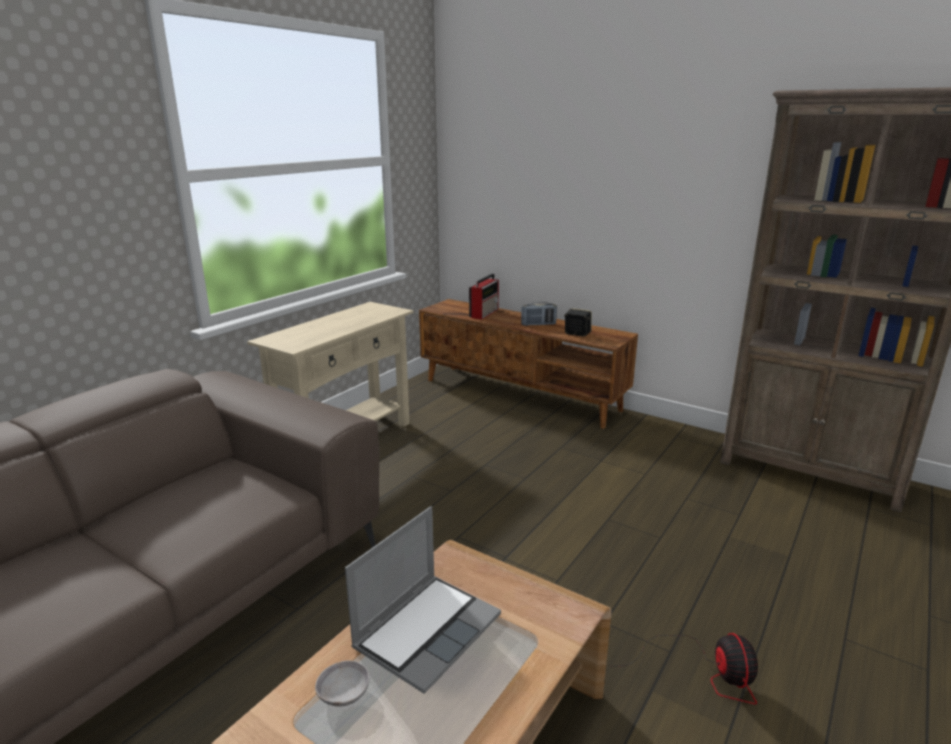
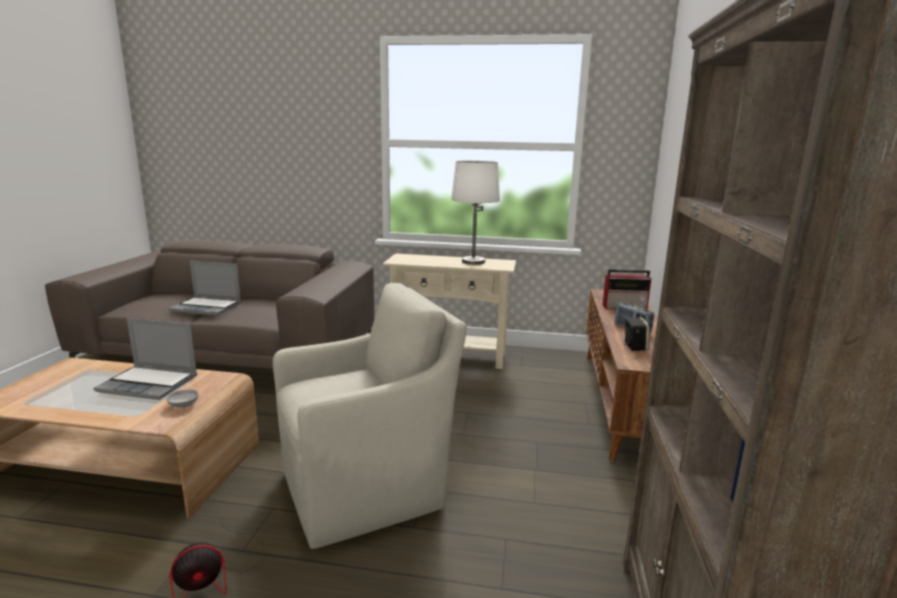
camera: 65 degrees right, 5 degrees down
grey bowl [315,660,370,707] -> grey bowl moved to [166,389,199,408]
none -> laptop [169,261,241,316]
none -> beige armchair [273,283,467,549]
none -> white table lamp [451,160,500,265]

